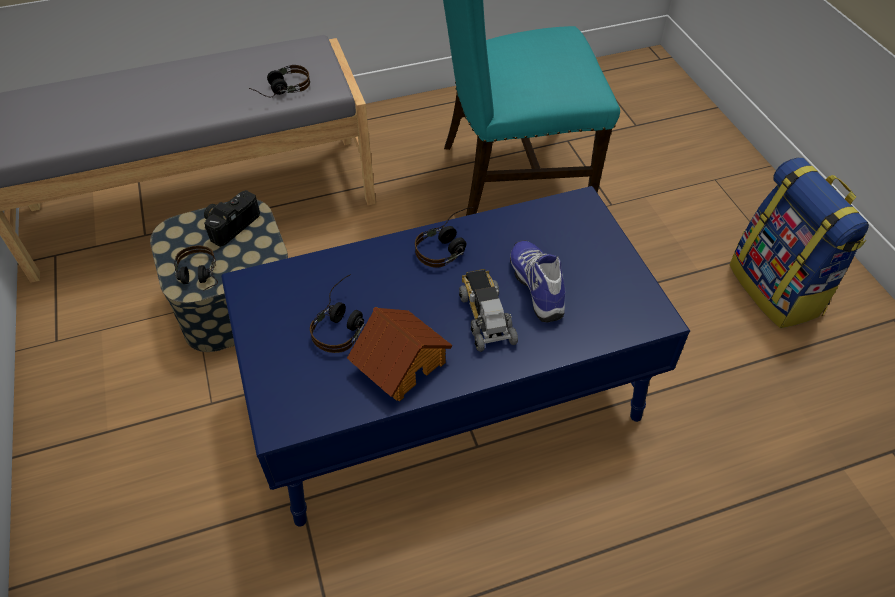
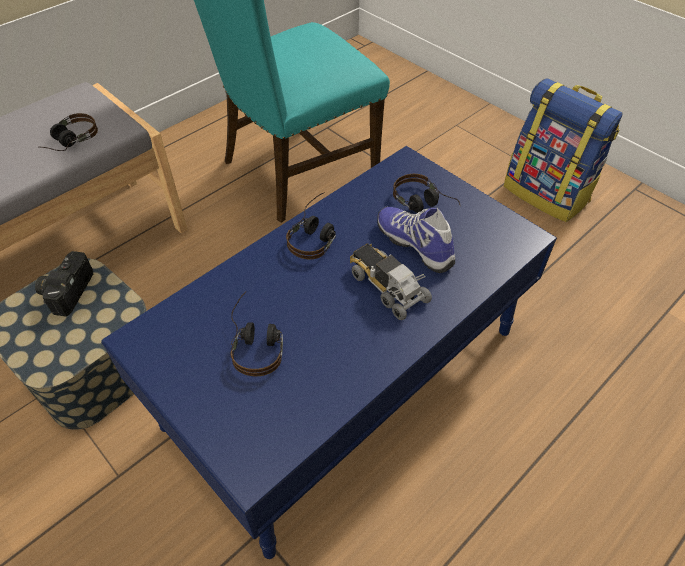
camera: 25 degrees left, 0 degrees up
headphones [174,246,218,291] -> headphones moved to [393,174,460,213]
toy house [347,307,453,402] -> none

